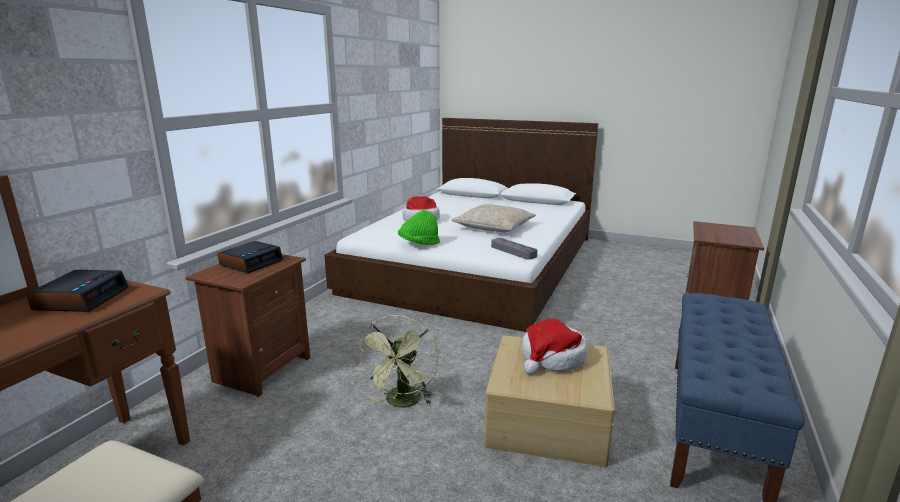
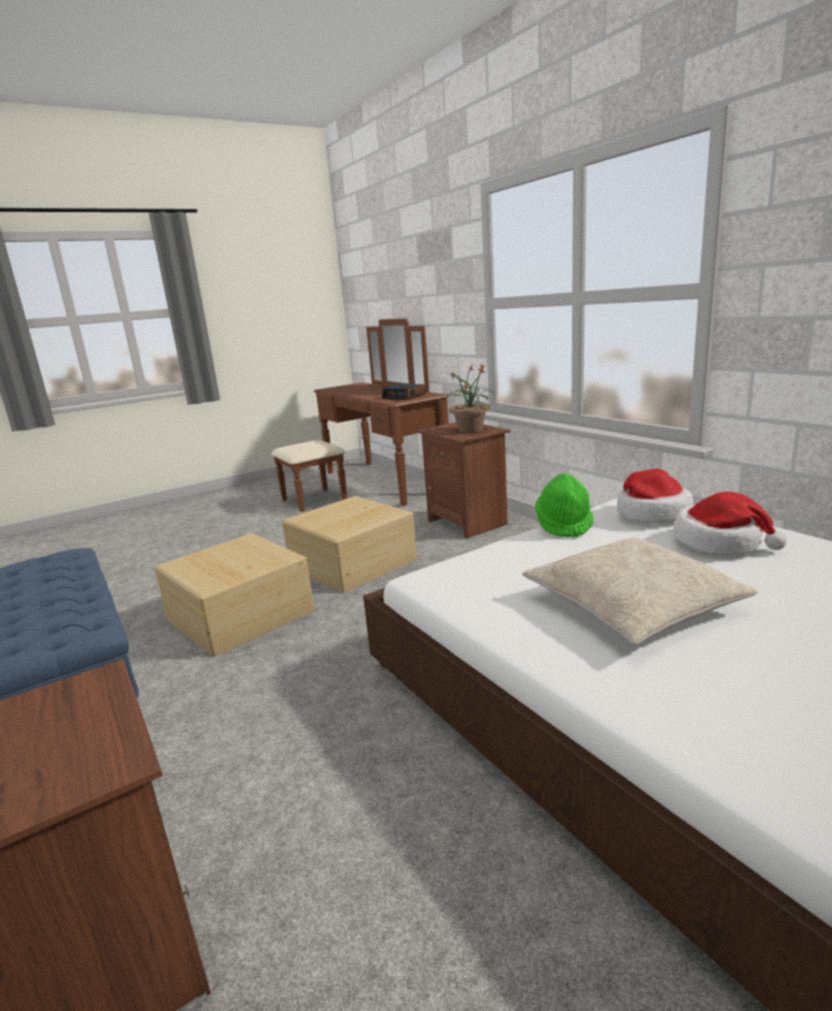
camera: 125 degrees right, 0 degrees up
alarm clock [218,241,283,273] -> potted plant [446,364,494,433]
green fan [357,315,438,408] -> beige storage box [282,496,417,593]
grey tray [491,238,537,260] -> none
hat [522,319,588,375] -> hat moved to [617,469,693,523]

